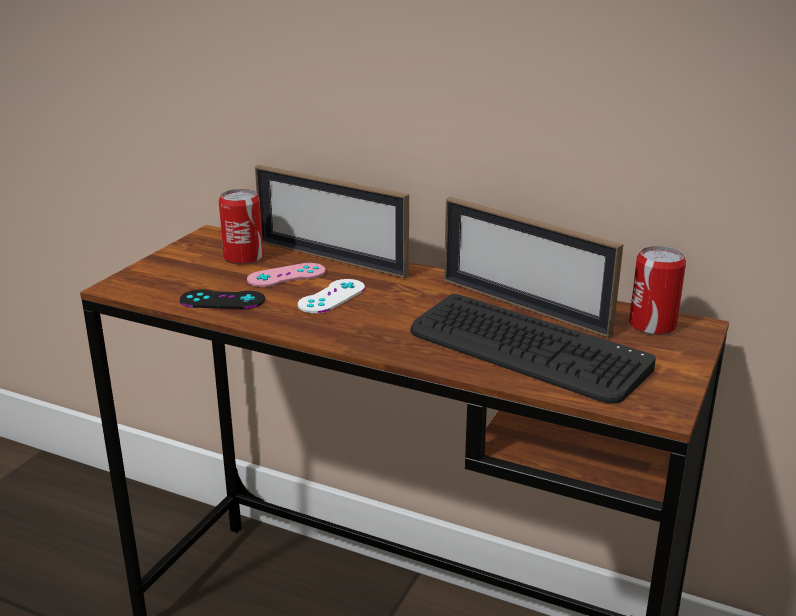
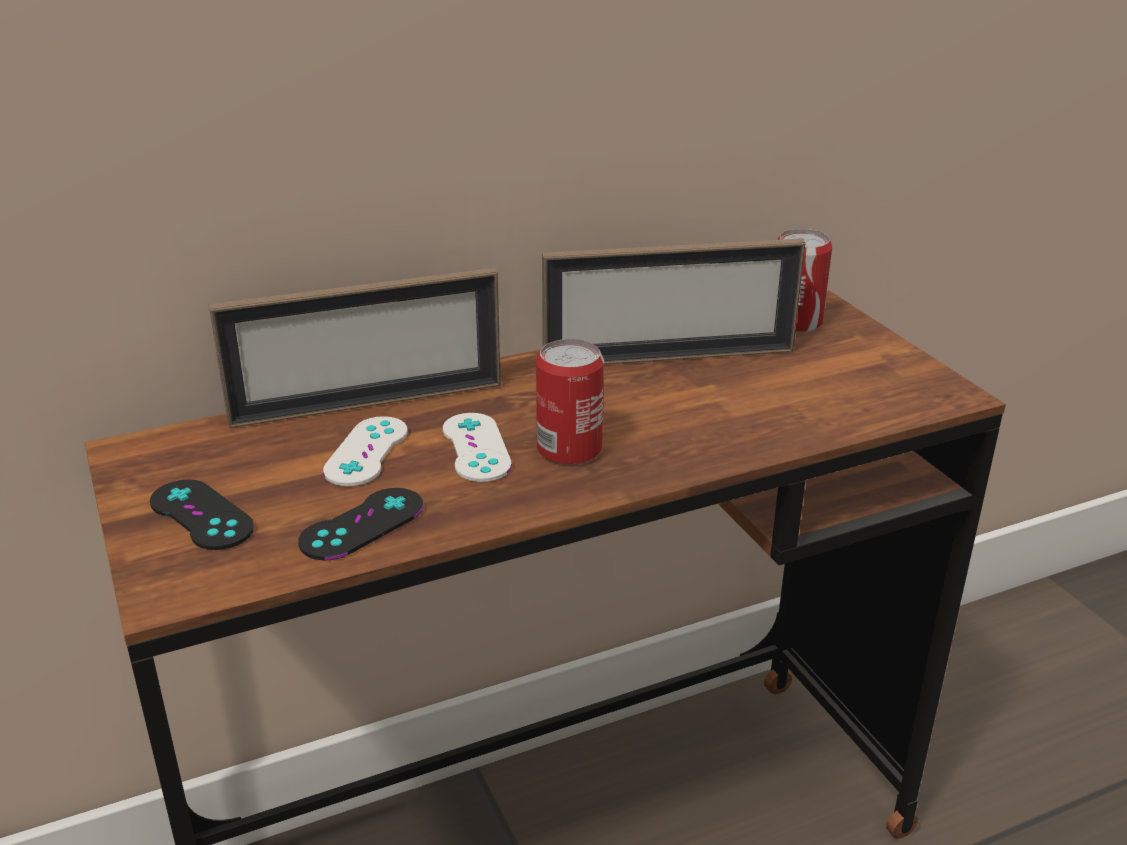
camera: 50 degrees left, 5 degrees up
can [219,189,264,265] -> can moved to [536,339,604,465]
pink game controller [247,263,325,287] -> white game controller [323,416,408,486]
keyboard [410,294,656,404] -> none
none -> black game controller [150,480,254,550]

